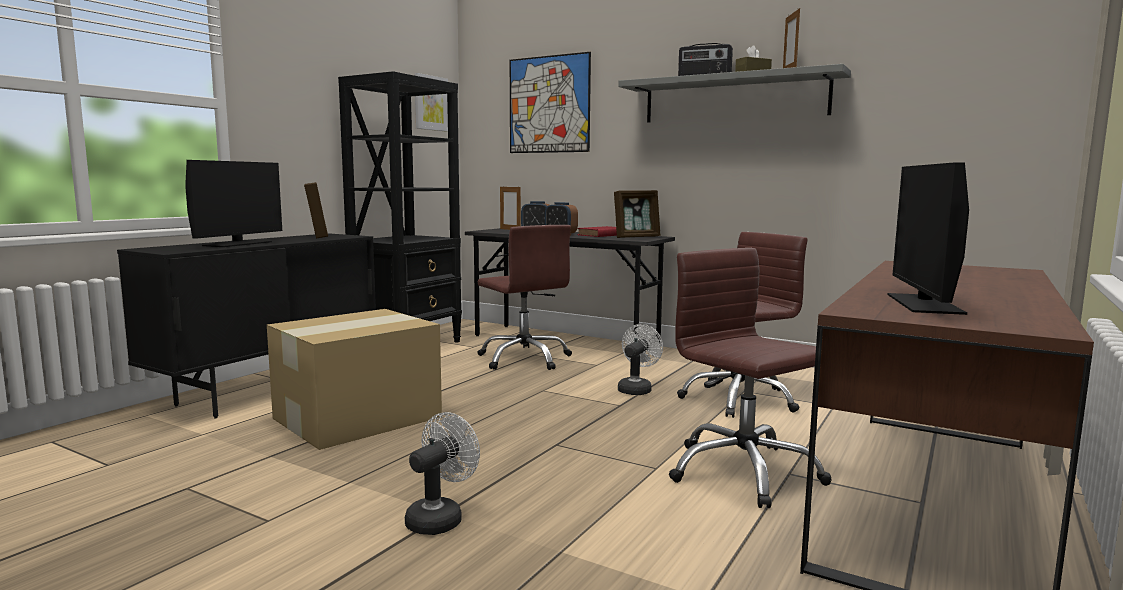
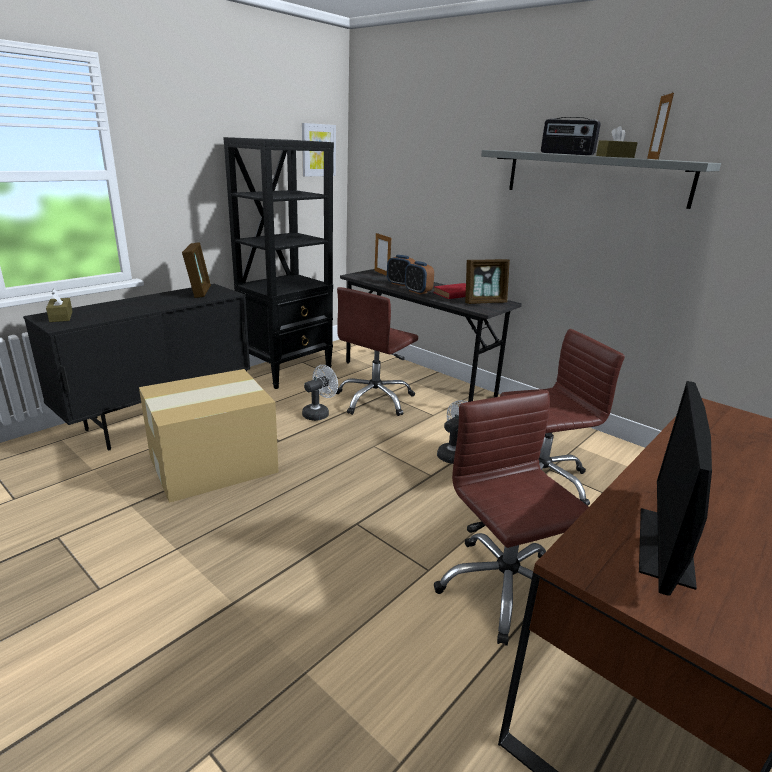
camera: 10 degrees right, 15 degrees up
monitor [185,160,282,247] -> none
white fan [405,412,480,535] -> white fan moved to [302,365,338,421]
brown office chair [477,225,572,370] -> brown office chair turned 60 degrees clockwise [336,287,418,416]
picture [510,52,591,153] -> none
none -> brown tissue box [46,289,72,322]

